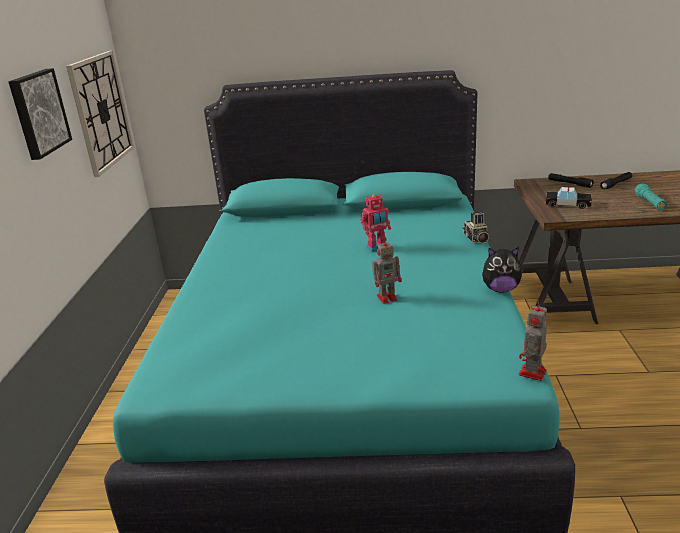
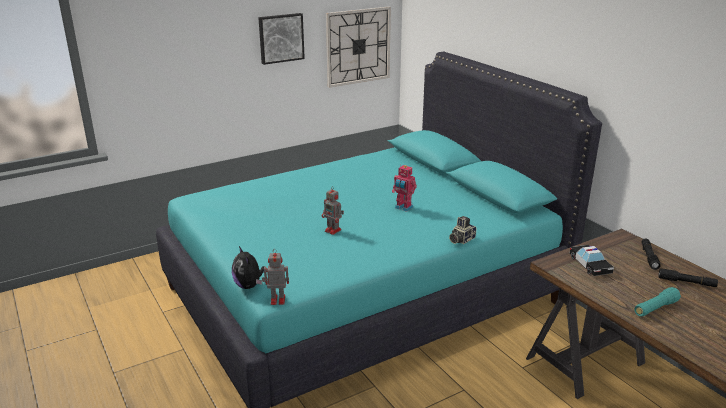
camera: 55 degrees right, 0 degrees up
plush toy [482,247,523,293] -> plush toy moved to [232,246,264,289]

